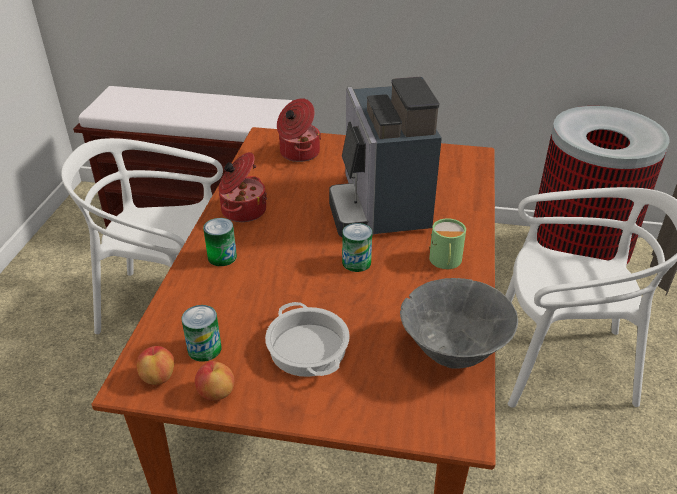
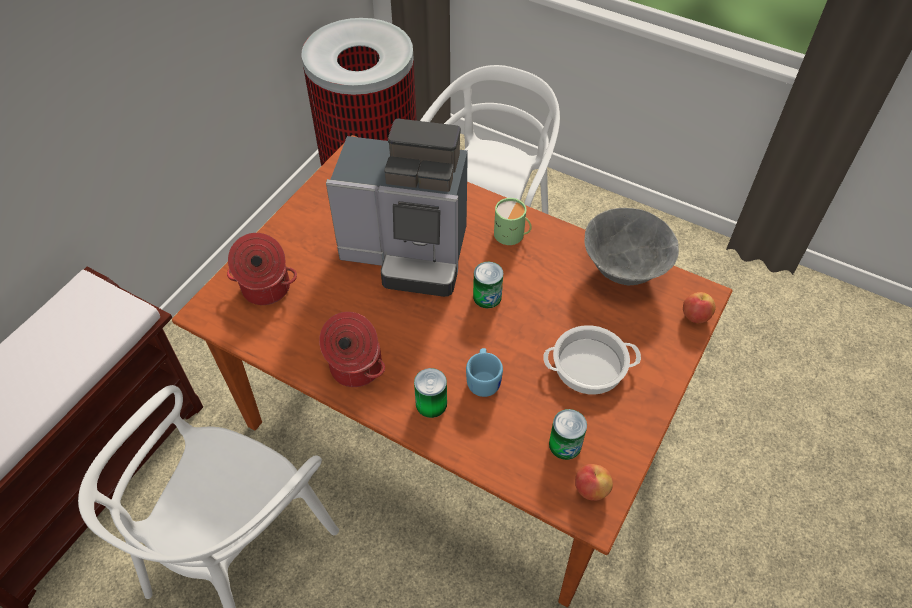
camera: 70 degrees left, 15 degrees up
apple [195,361,234,401] -> apple moved to [683,292,716,323]
none -> blue mug [466,348,503,397]

